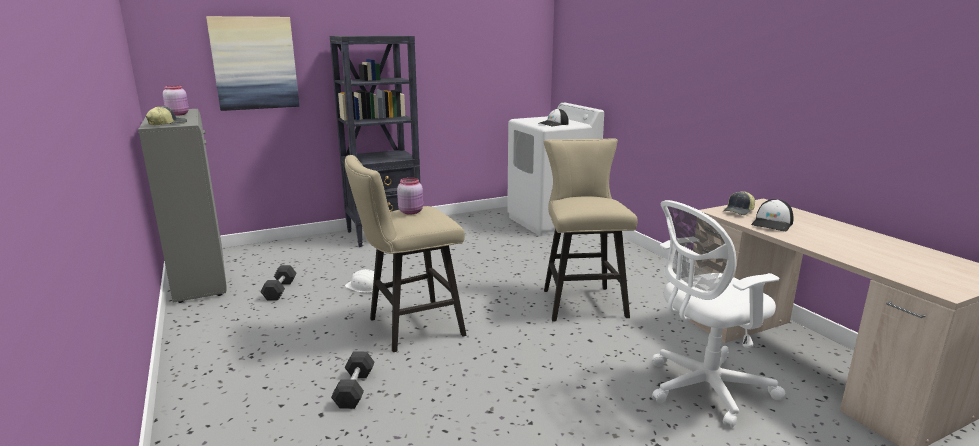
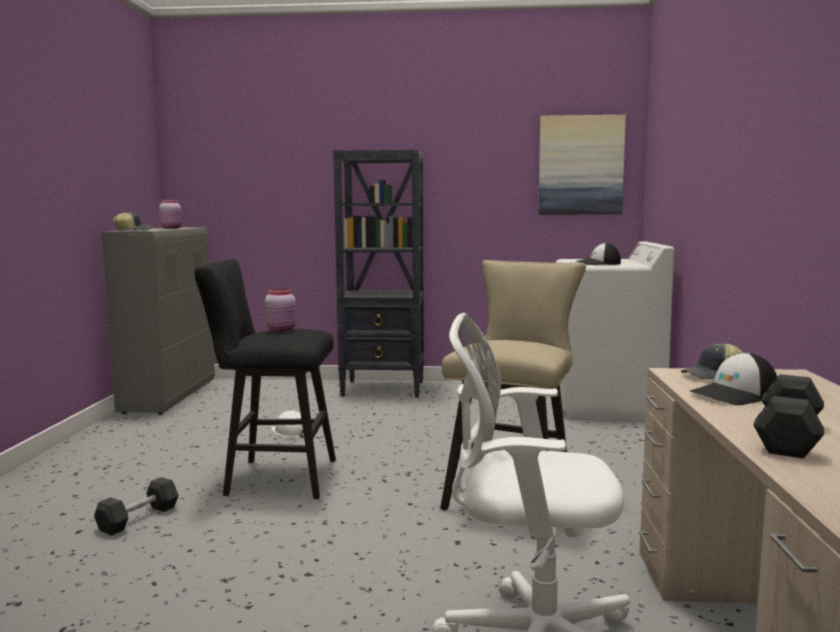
camera: 30 degrees right, 10 degrees down
picture [206,16,299,111] -> picture moved to [538,115,626,214]
black dumbbell [261,265,297,300] -> black dumbbell moved to [753,374,824,459]
beige stool [345,155,466,352] -> black stool [194,259,336,499]

